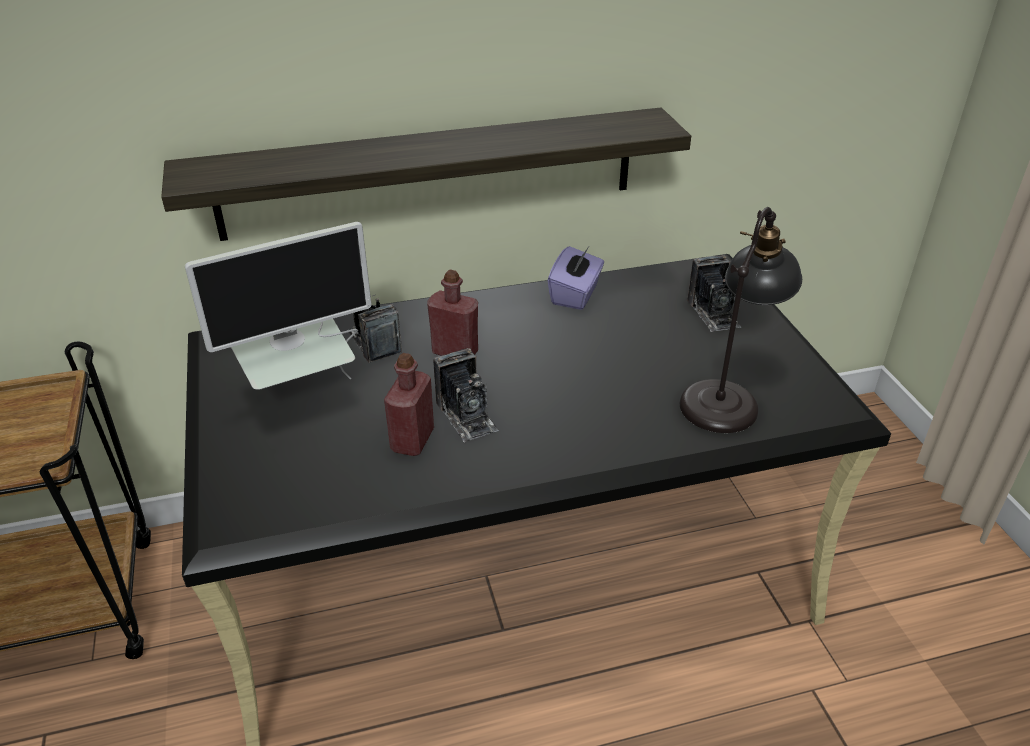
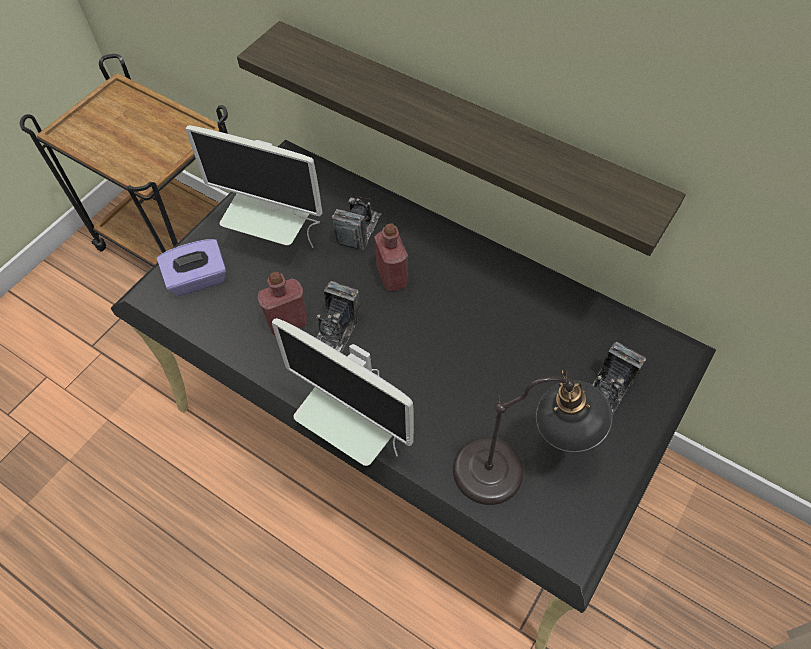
camera: 50 degrees right, 20 degrees up
purple tissue box [548,246,604,310] -> purple tissue box moved to [157,239,226,296]
none -> monitor [272,318,414,466]

